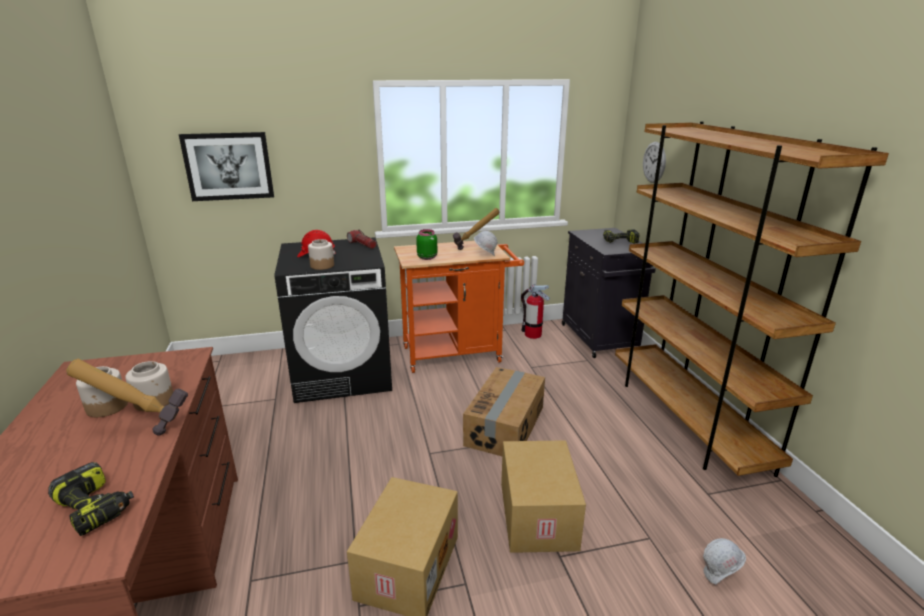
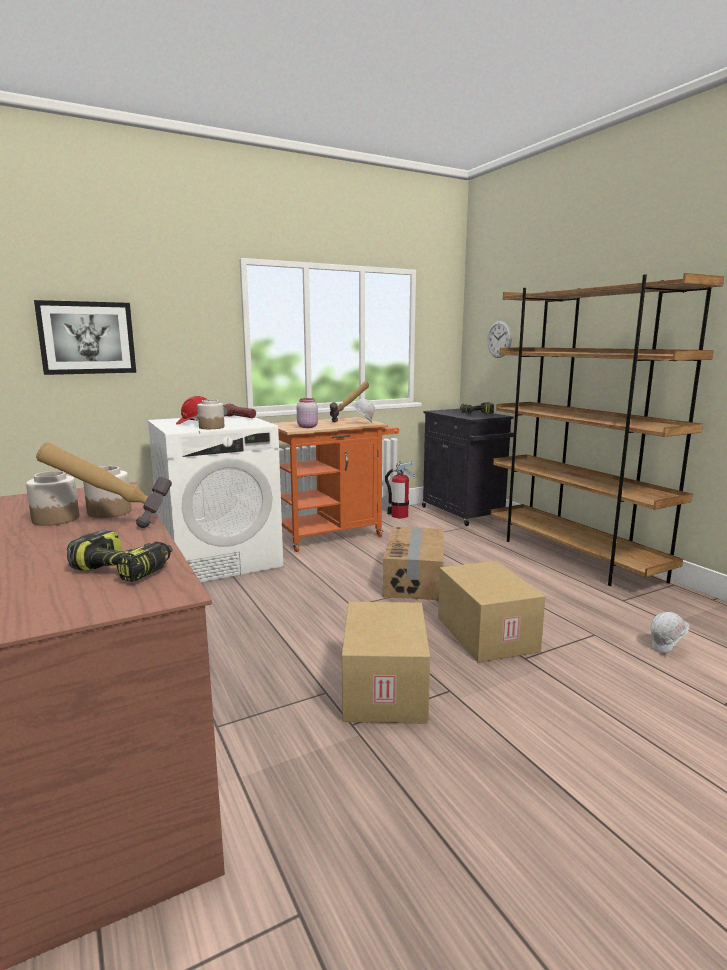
camera: 15 degrees left, 10 degrees down
black washing machine [274,237,392,403] -> white washing machine [147,415,283,582]
green jar [416,229,437,260] -> pink jar [297,398,318,428]

